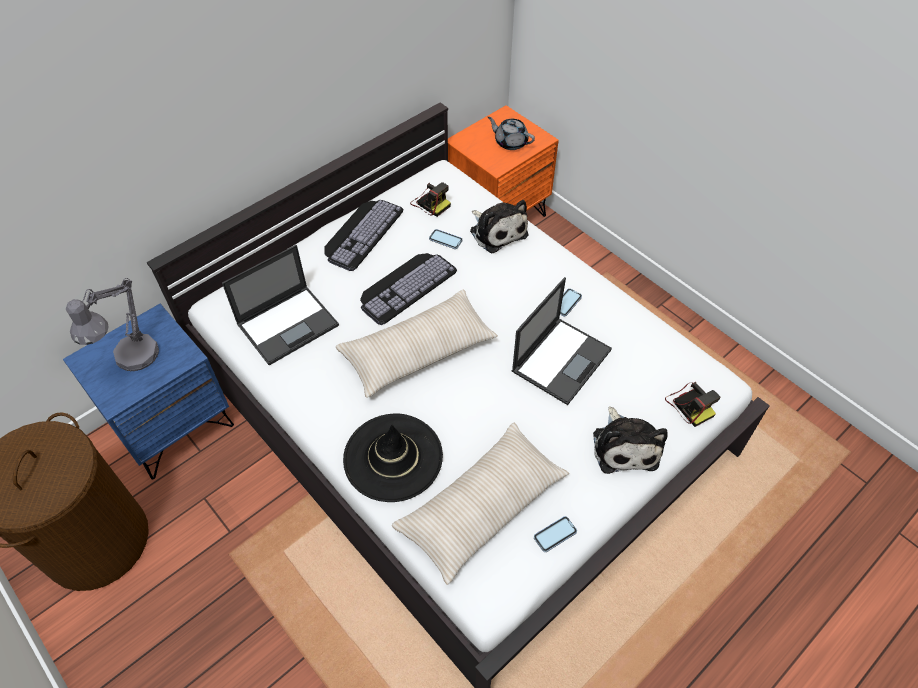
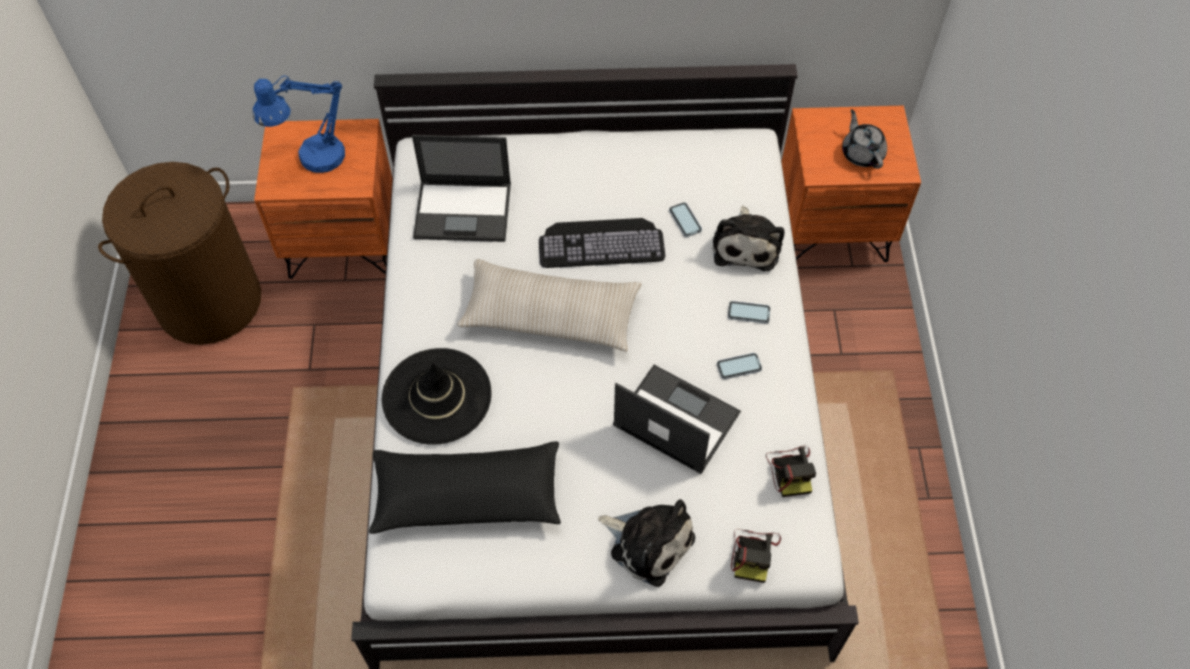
camera: 40 degrees right, 5 degrees up
blue nightstand [63,304,234,480] -> orange nightstand [254,119,392,279]
grey table lamp [66,278,159,371] -> blue table lamp [253,75,345,173]
keyboard [324,200,403,271] -> none
beige pillow [392,423,569,585] -> black pillow [369,441,561,534]
camera [410,182,451,217] -> camera moved to [766,446,816,497]
laptop [512,277,612,405] -> laptop turned 135 degrees counterclockwise [613,365,741,474]
phone [534,516,577,552] -> phone moved to [728,301,770,323]
plush toy [593,406,668,474] -> plush toy turned 90 degrees counterclockwise [598,499,695,587]

